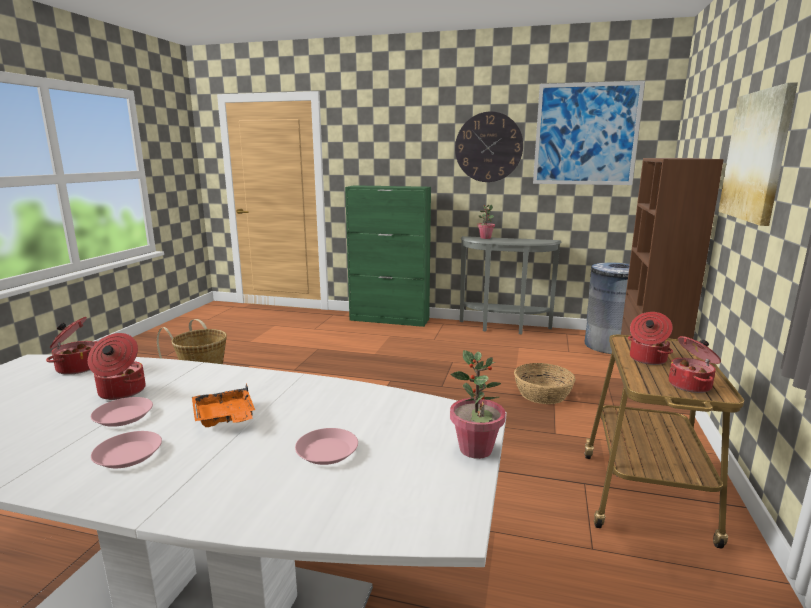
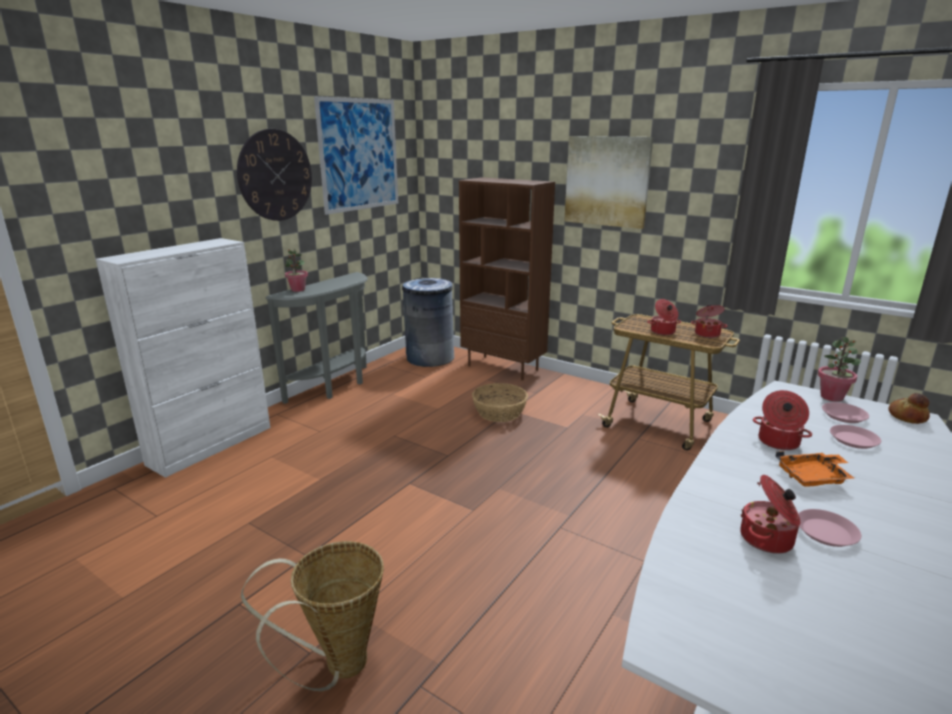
camera: 70 degrees left, 5 degrees up
cooking pot [46,317,98,375] -> cooking pot moved to [753,390,812,450]
pink plate [91,431,162,468] -> pink plate moved to [822,402,869,423]
green cabinet [345,185,431,327] -> white cabinet [96,238,270,478]
none -> bread [889,393,930,424]

